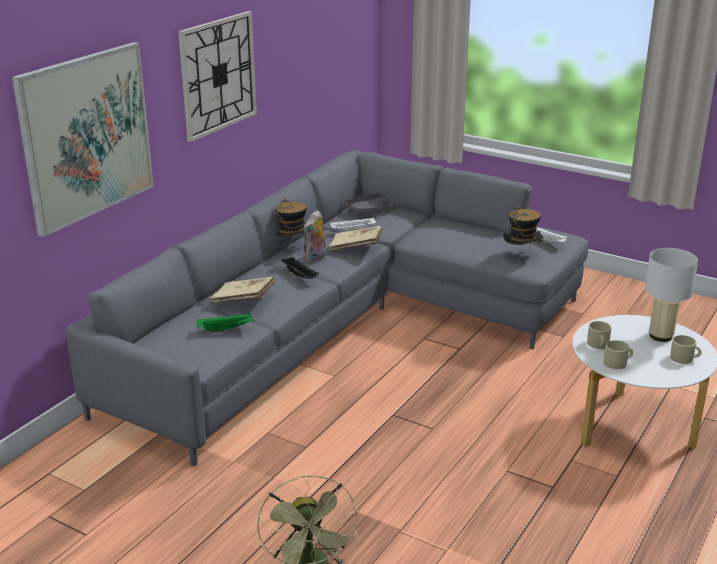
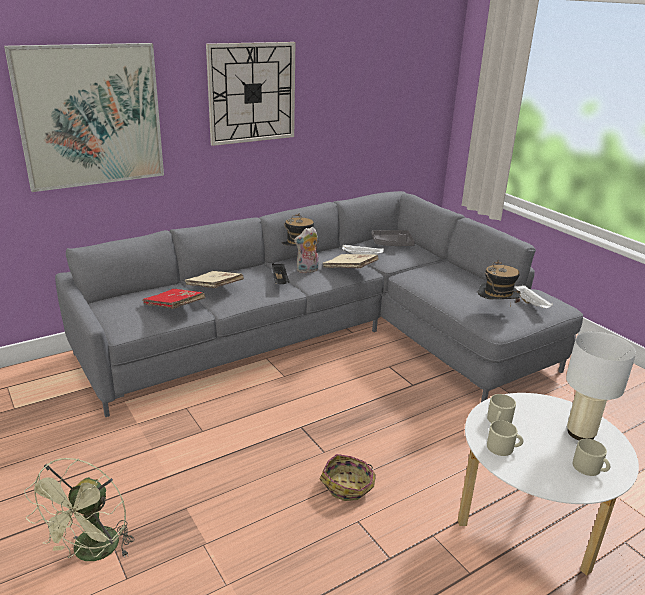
camera: 25 degrees right, 0 degrees up
green tray [197,312,254,332] -> red book [142,289,205,309]
none -> basket [320,454,376,501]

